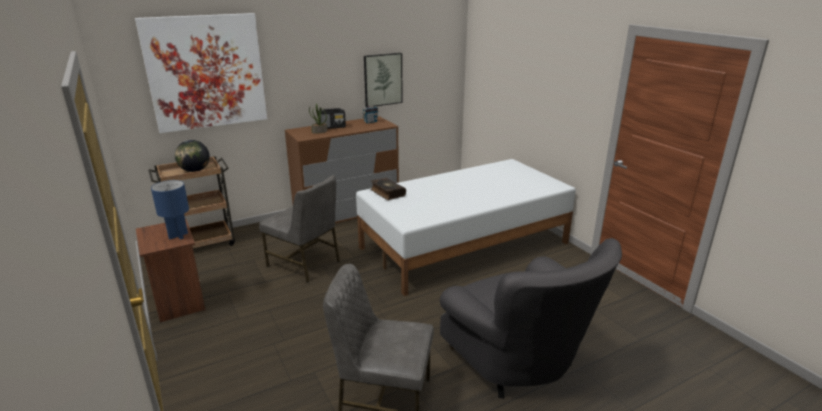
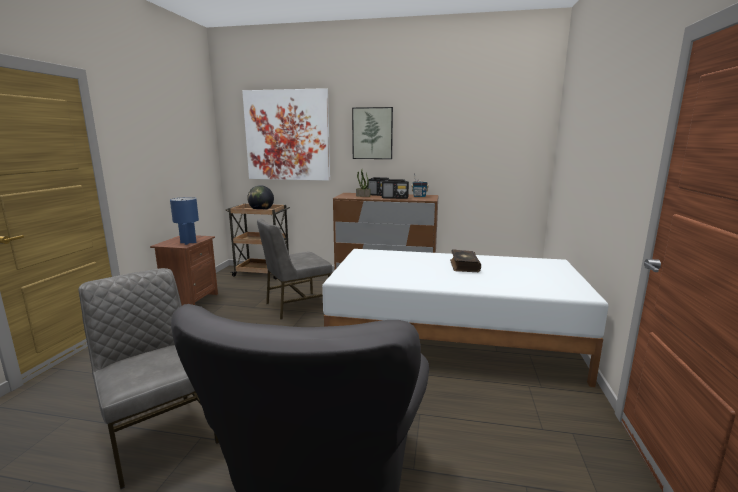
camera: 40 degrees right, 10 degrees down
grey chair [259,175,340,282] -> grey chair turned 75 degrees clockwise [257,218,332,320]
picture [364,53,403,107] -> picture moved to [352,107,393,159]
book [371,178,406,200] -> book moved to [450,249,481,272]
none -> radio [382,179,409,199]

